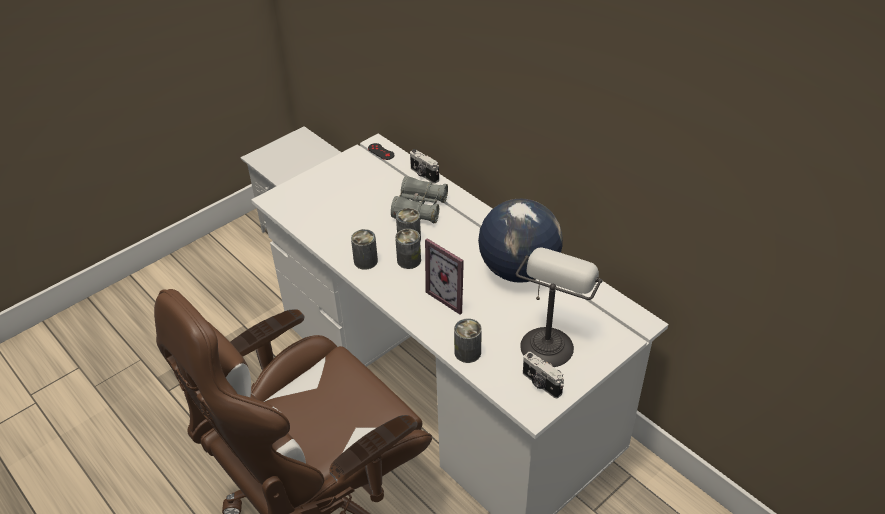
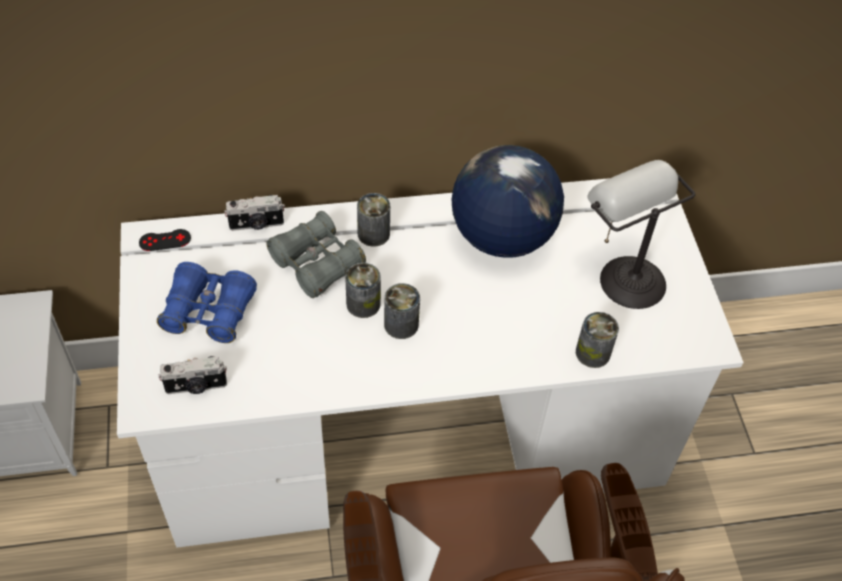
camera: 60 degrees left, 10 degrees up
can [351,229,378,270] -> can moved to [357,193,390,247]
picture frame [425,238,464,314] -> none
camera [523,352,564,398] -> camera moved to [159,356,227,394]
none -> blue binoculars [157,262,257,343]

